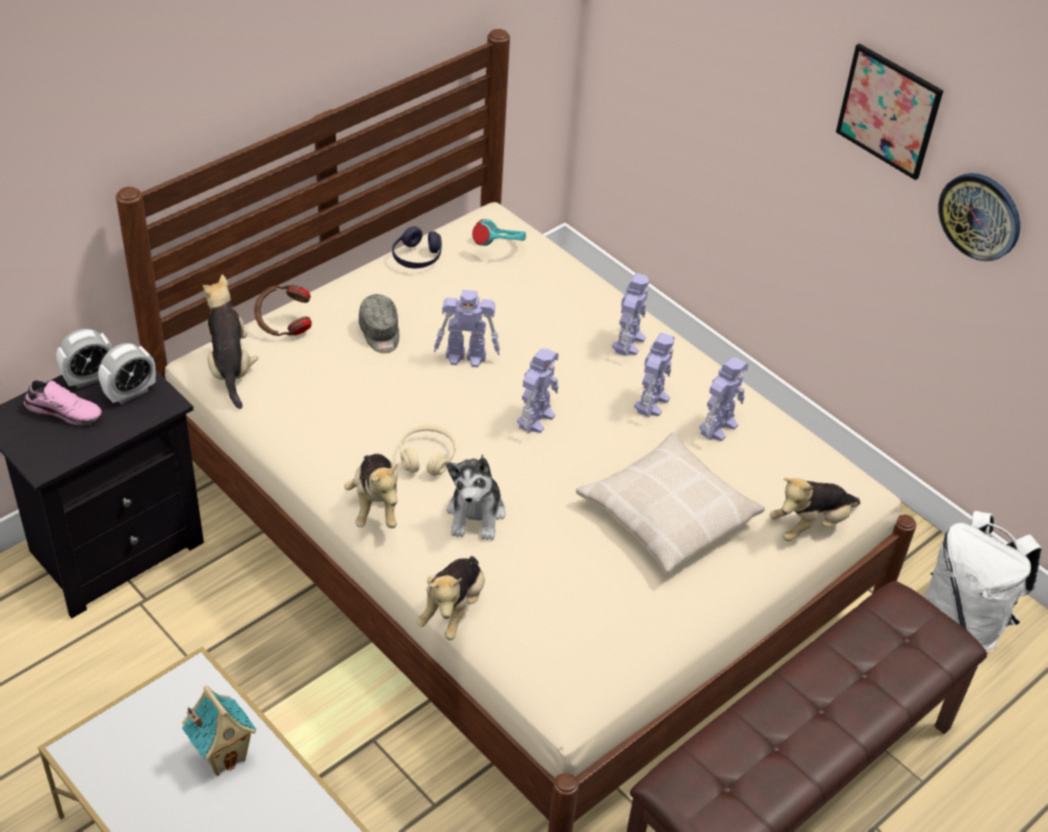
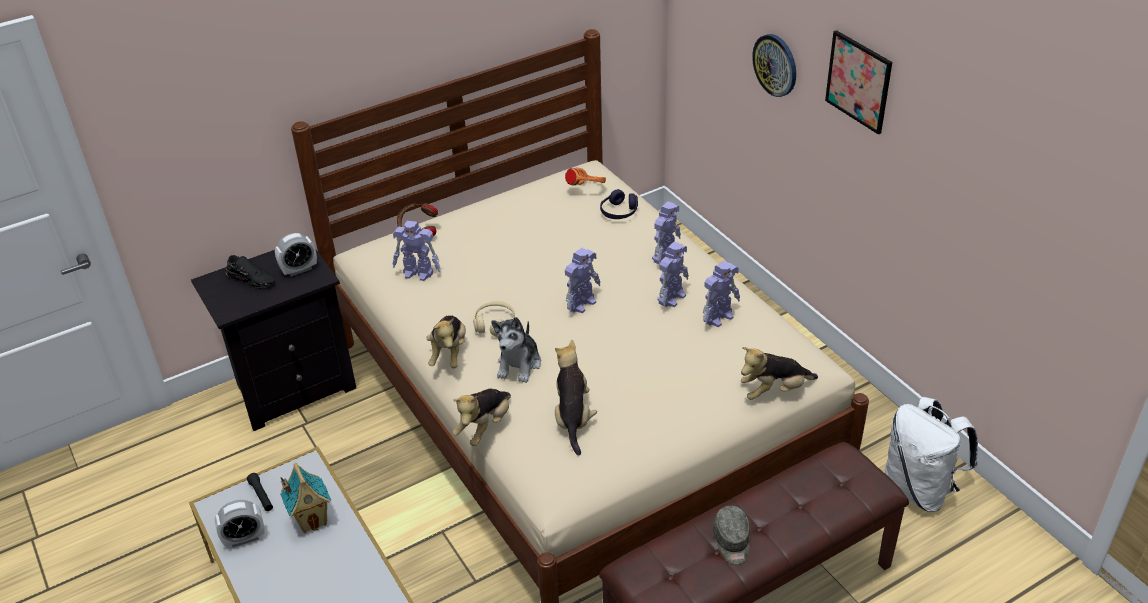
camera: 15 degrees right, 5 degrees down
pink shoe [24,380,102,425] -> black shoe [226,255,275,288]
alarm clock [56,329,113,388] -> alarm clock moved to [215,500,265,547]
plush toy [203,275,258,409] -> plush toy moved to [555,340,597,456]
grey cap [359,294,399,353] -> grey cap moved to [713,506,750,564]
purple headphones [392,226,442,268] -> purple headphones moved to [600,189,638,219]
toy robot [434,290,500,367] -> toy robot moved to [393,221,440,281]
turquoise headphones [472,219,526,246] -> orange headphones [565,168,606,185]
beige pillow [576,432,765,575] -> none
wall clock [938,173,1020,261] -> wall clock moved to [752,34,796,97]
none -> black flashlight [247,473,273,511]

